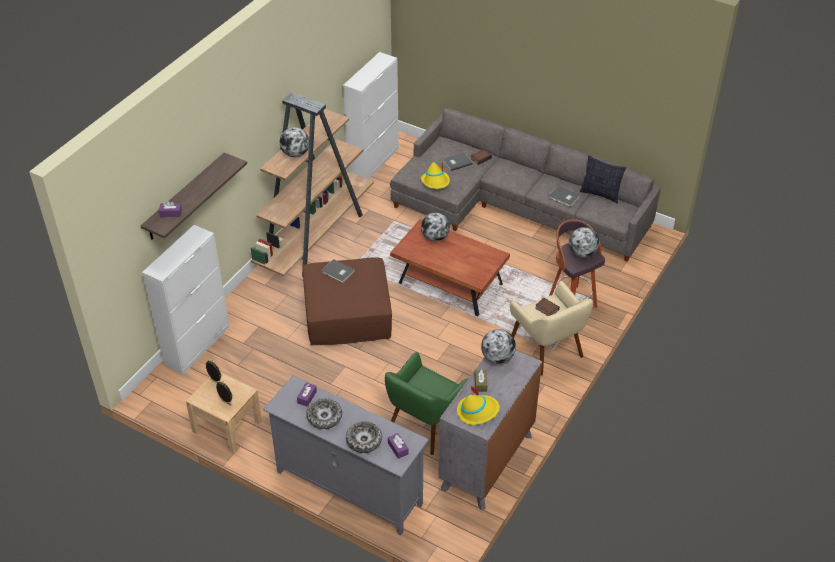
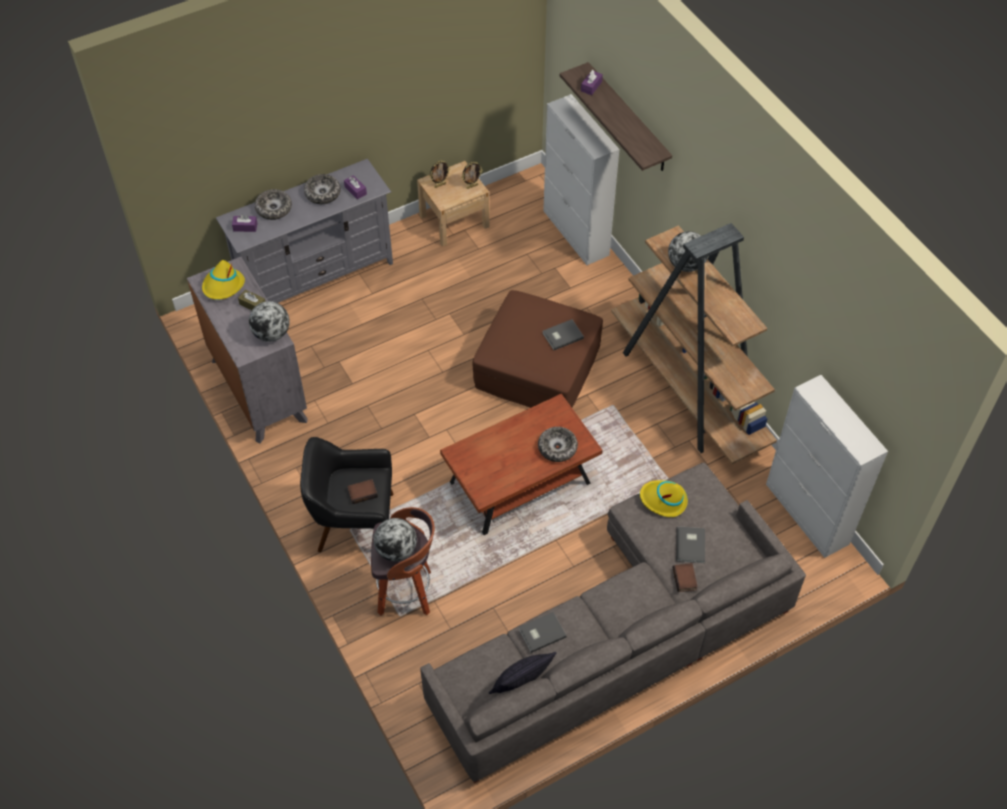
camera: 120 degrees right, 10 degrees up
green armchair [385,352,468,455] -> none
globe [421,213,450,242] -> bowl [538,427,578,462]
beige armchair [510,281,593,376] -> black armchair [300,437,394,552]

